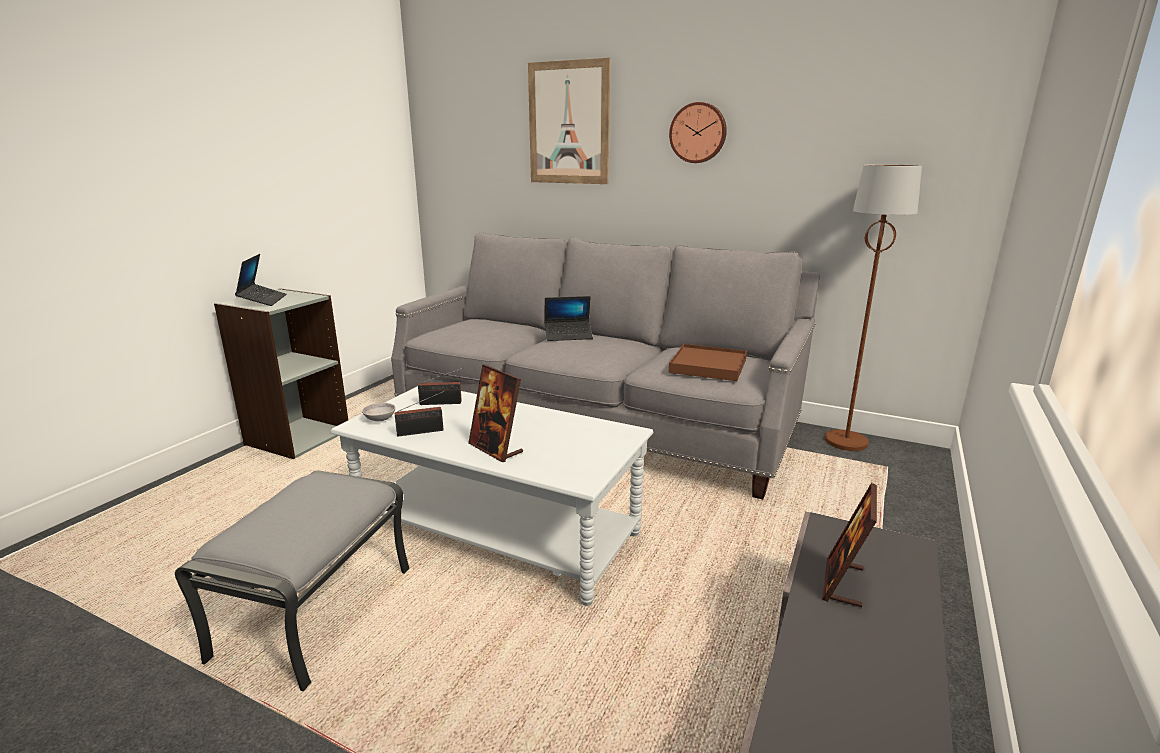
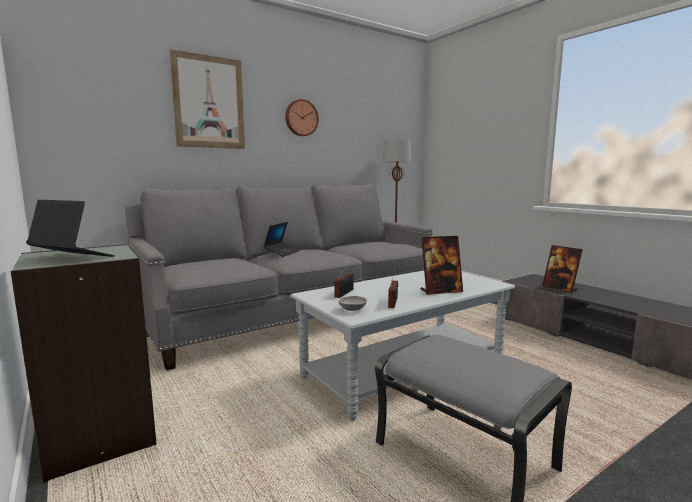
camera: 60 degrees left, 10 degrees down
brown tray [669,344,747,381] -> none

